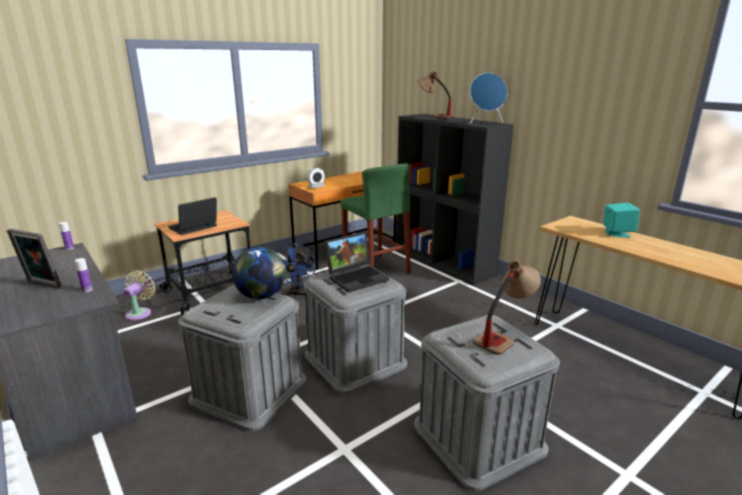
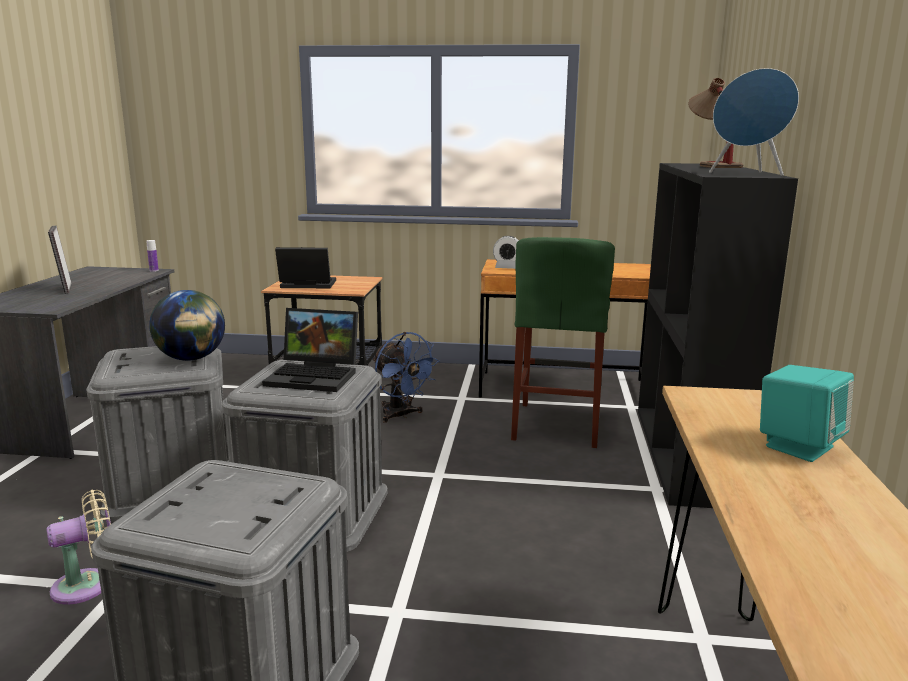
camera: 45 degrees right, 5 degrees down
bottle [75,258,93,292] -> none
beige fan [123,270,155,321] -> beige fan moved to [47,490,111,605]
blue fan [275,243,316,297] -> blue fan turned 90 degrees counterclockwise [372,332,440,423]
table lamp [473,261,541,355] -> none

